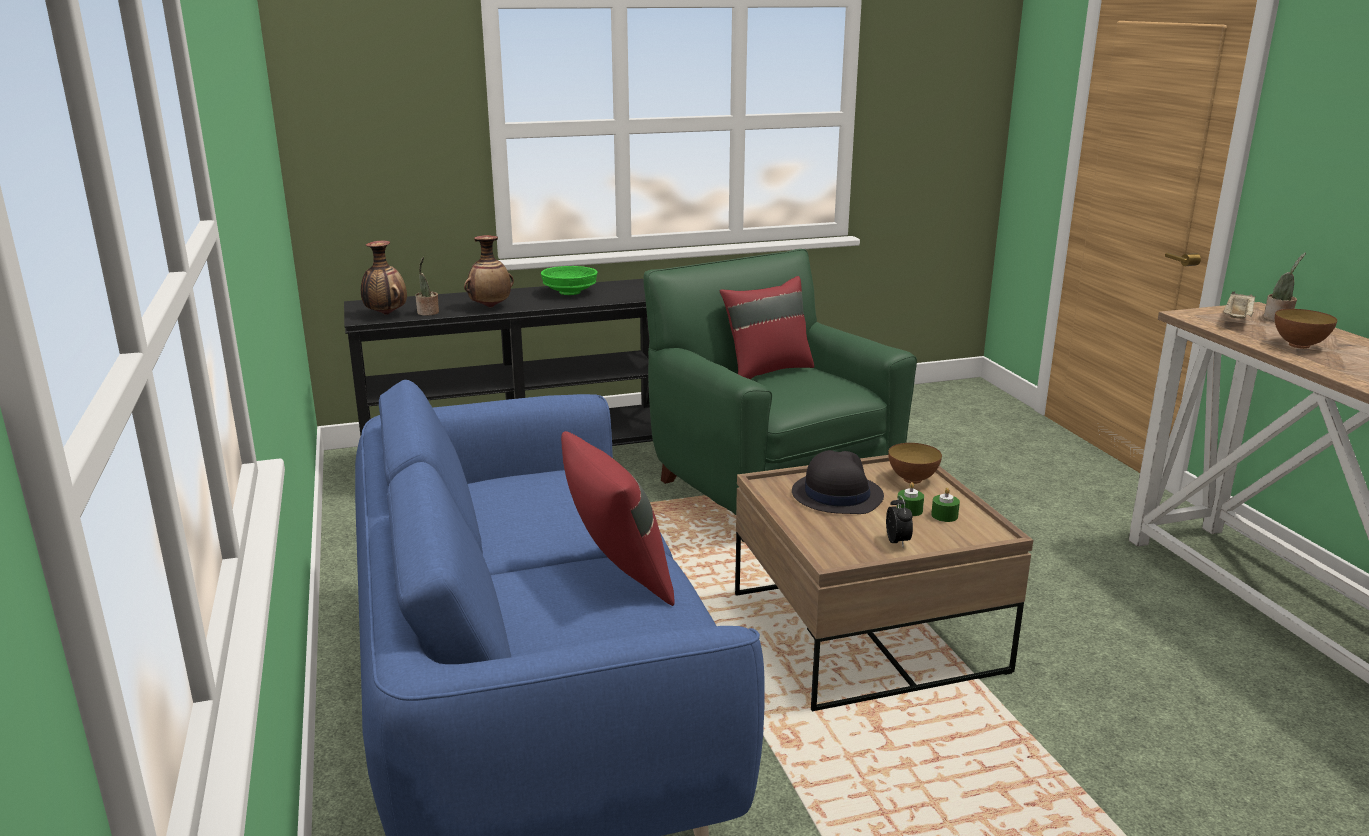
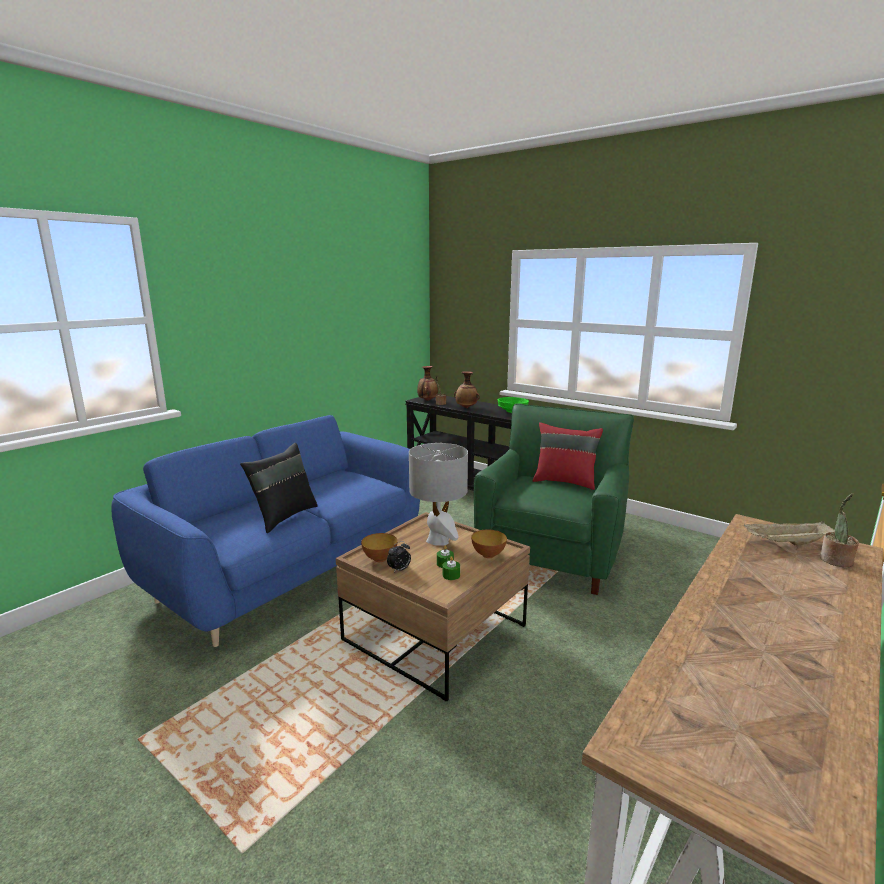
camera: 55 degrees right, 5 degrees down
red pillow [561,431,675,606] -> black pillow [240,443,317,533]
black hat [792,450,884,514] -> grey table lamp [409,443,468,546]
bowl [1275,309,1337,349] -> bowl moved to [361,533,398,562]

